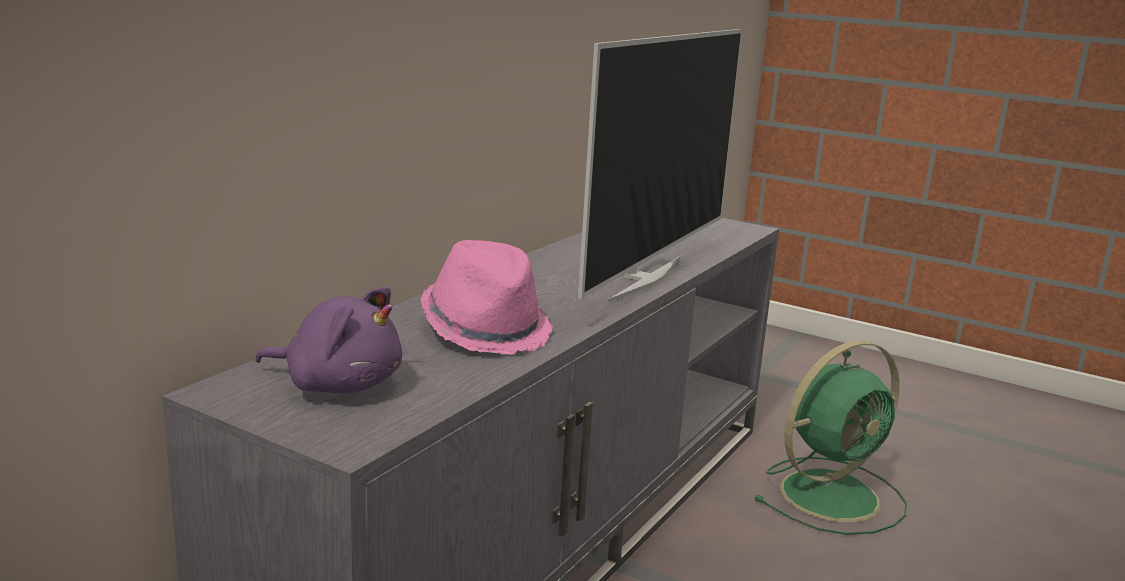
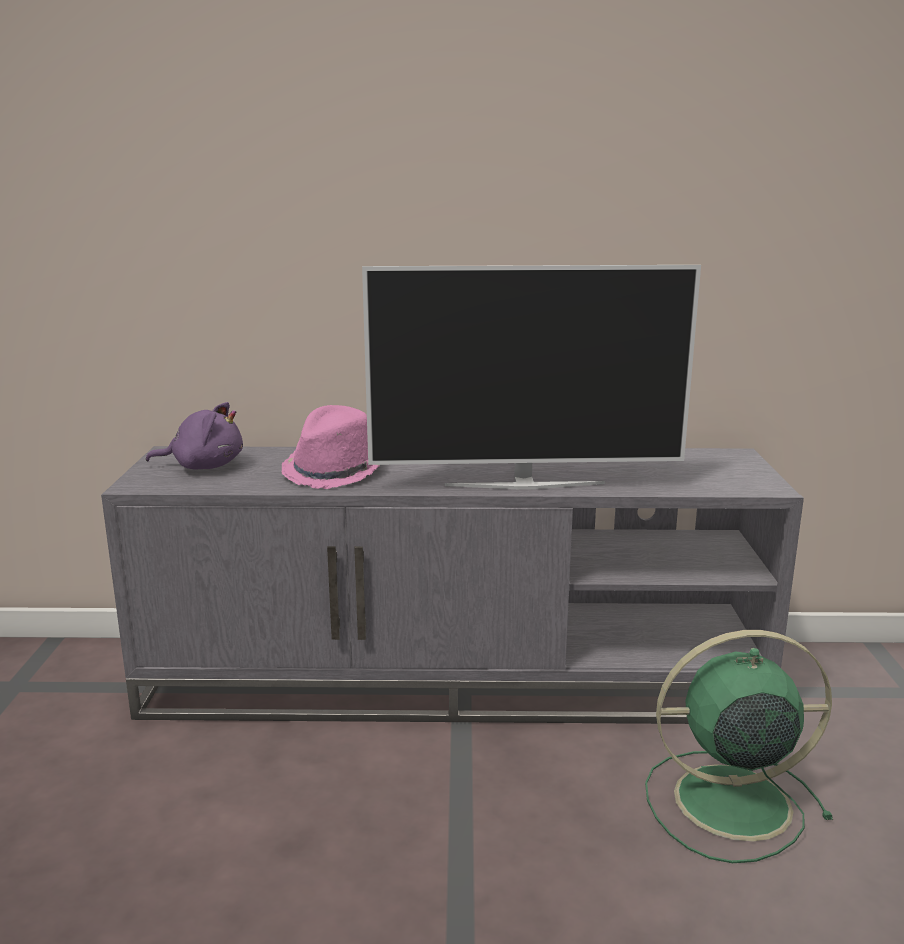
camera: 60 degrees right, 0 degrees up
purple plush toy [255,287,402,394] -> purple plush toy turned 75 degrees counterclockwise [146,402,243,470]
green fan [753,340,907,535] -> green fan turned 150 degrees clockwise [645,630,833,863]

